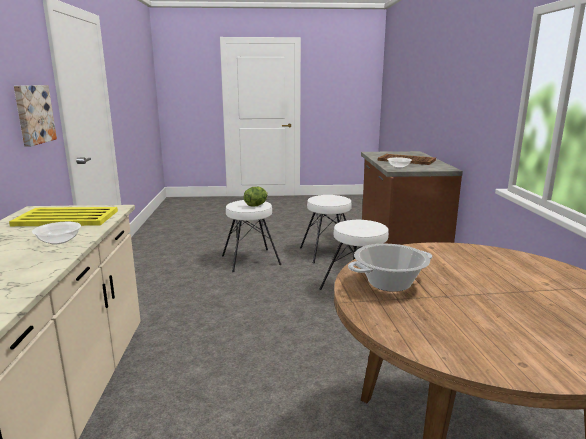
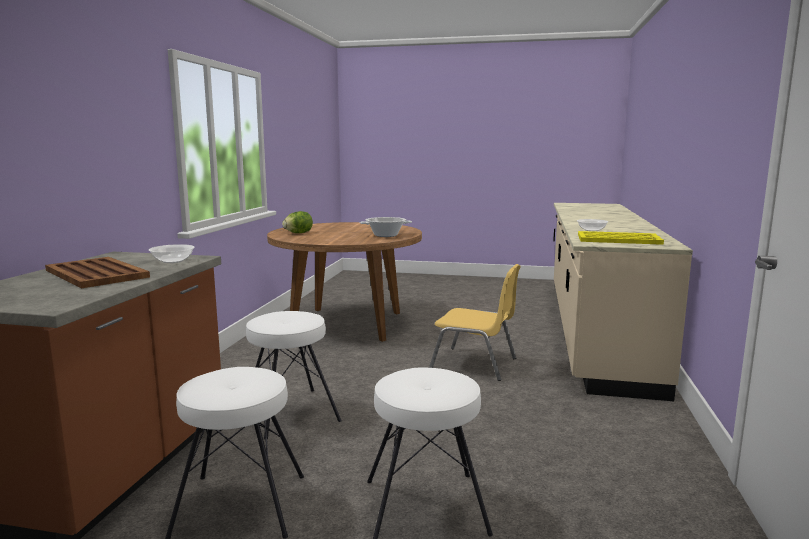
camera: 165 degrees left, 5 degrees down
picture [14,85,57,147] -> none
lettuce [244,187,268,206] -> lettuce moved to [282,211,313,233]
none -> yellow chair [429,264,521,381]

